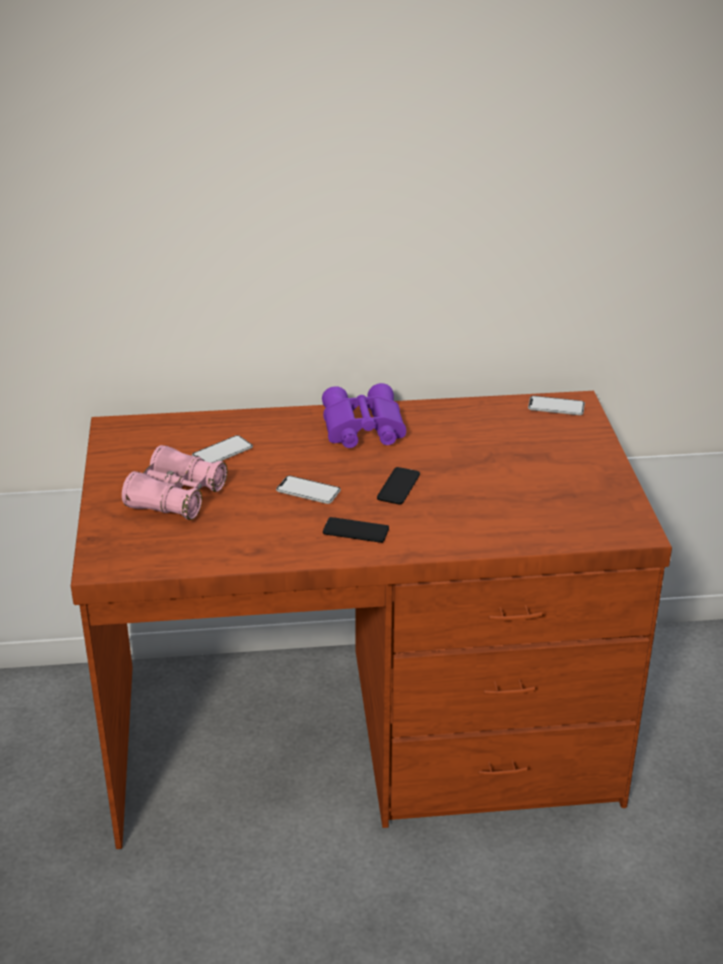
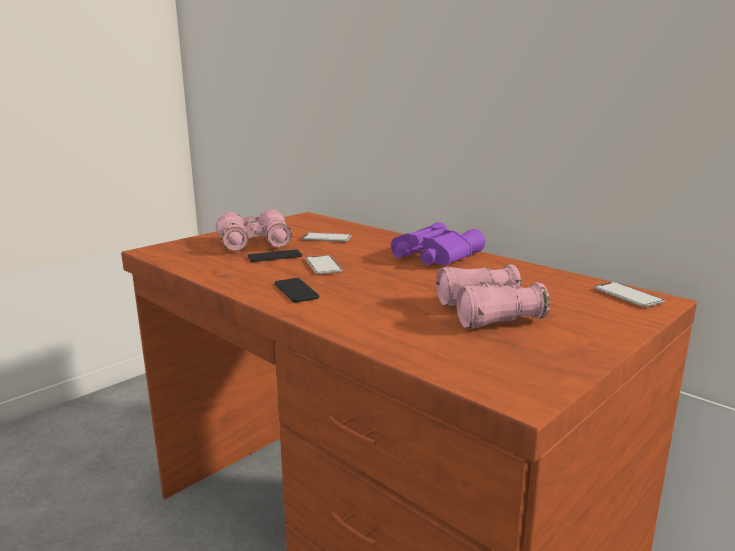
camera: 50 degrees right, 15 degrees down
phone [377,467,420,505] -> phone moved to [248,249,302,262]
none -> pink binoculars [436,264,550,329]

